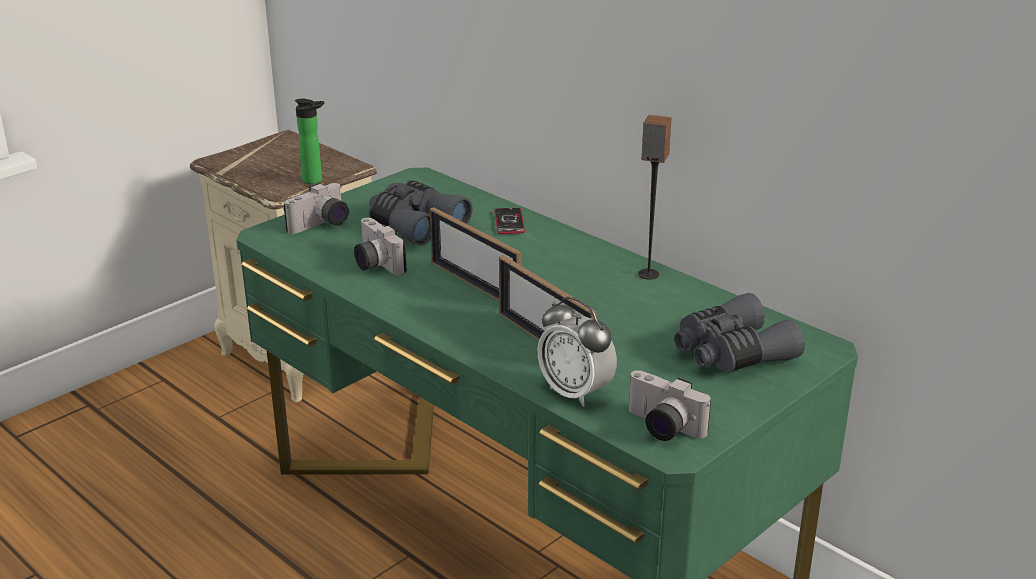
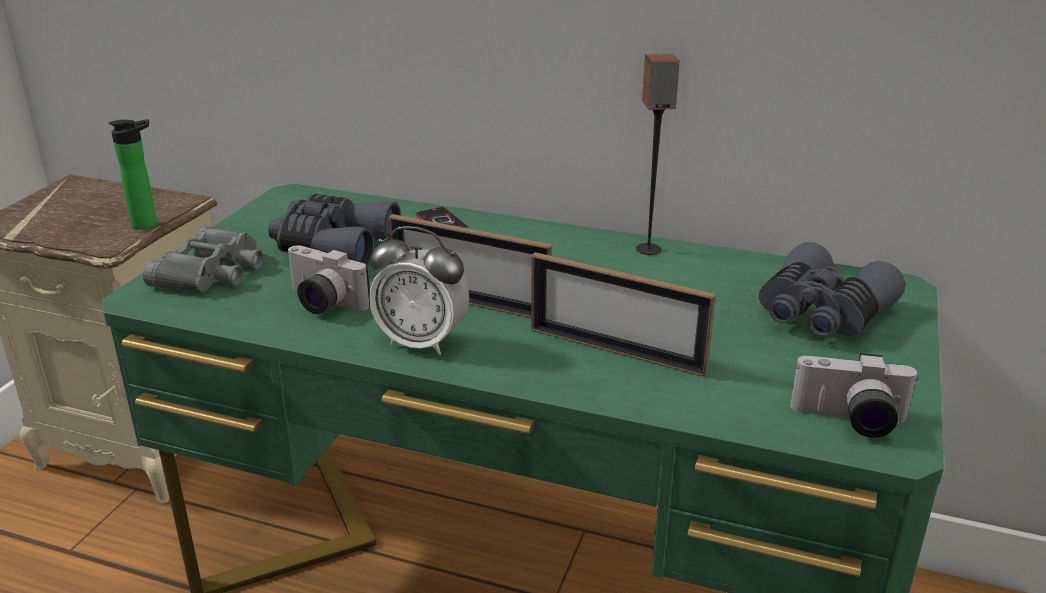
camera: 25 degrees left, 0 degrees up
camera [284,183,349,234] -> grey binoculars [143,225,264,292]
alarm clock [538,297,617,407] -> alarm clock moved to [369,226,470,355]

